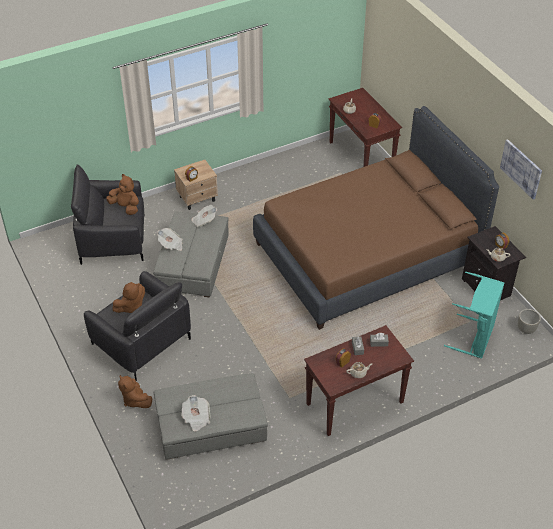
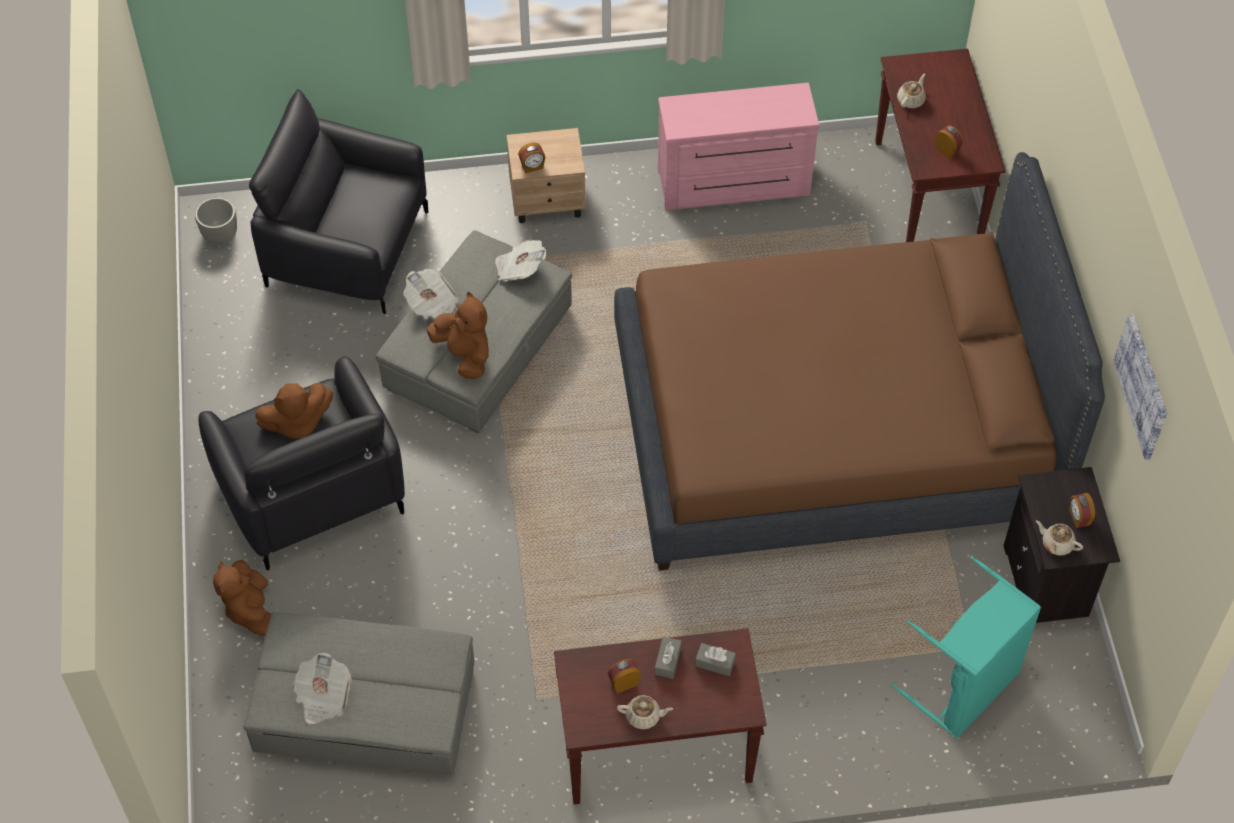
camera: 20 degrees right, 10 degrees up
brown plush toy [106,174,139,215] -> brown plush toy moved to [427,292,489,379]
grey planter [518,309,541,334] -> grey planter moved to [195,197,237,244]
none -> pink dresser [658,83,819,210]

